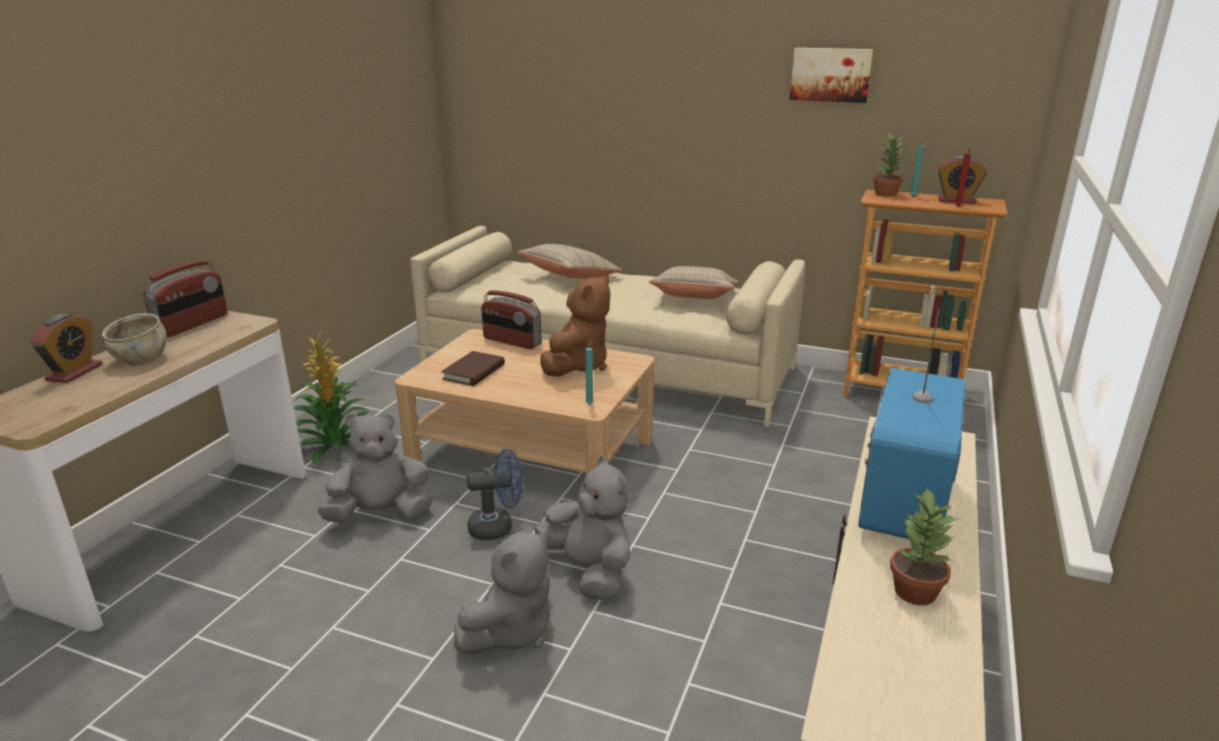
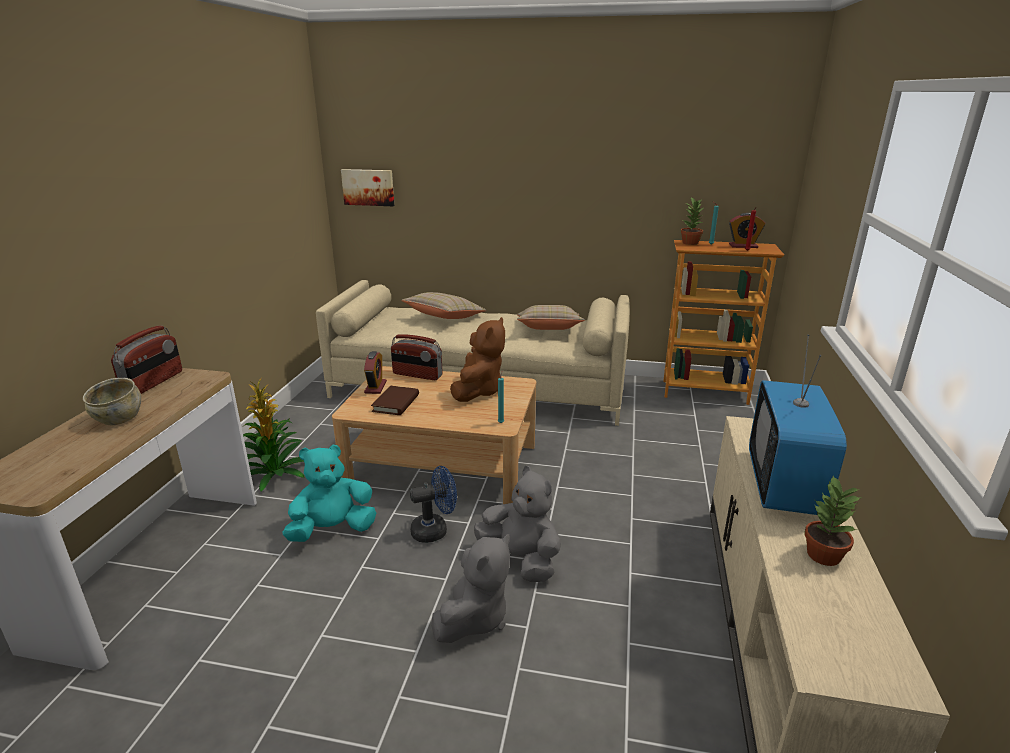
camera: 10 degrees left, 0 degrees up
alarm clock [31,314,103,383] -> alarm clock moved to [364,351,387,394]
grey plush toy [318,412,433,523] -> turquoise plush toy [283,444,376,542]
picture [790,48,873,103] -> picture moved to [341,169,394,206]

